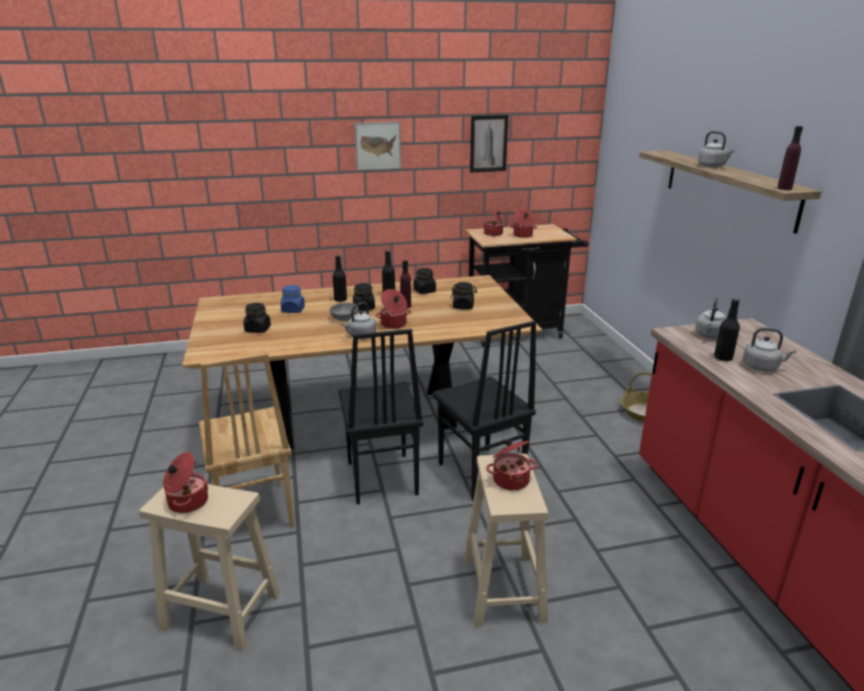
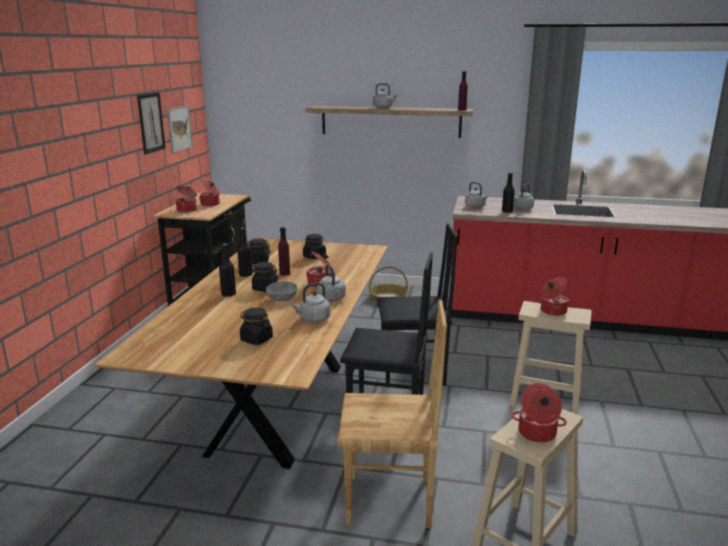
camera: 65 degrees left, 5 degrees down
blue jar [281,285,305,313] -> none
picture [354,122,401,171] -> picture moved to [167,106,193,154]
none -> grey kettle [291,283,331,323]

